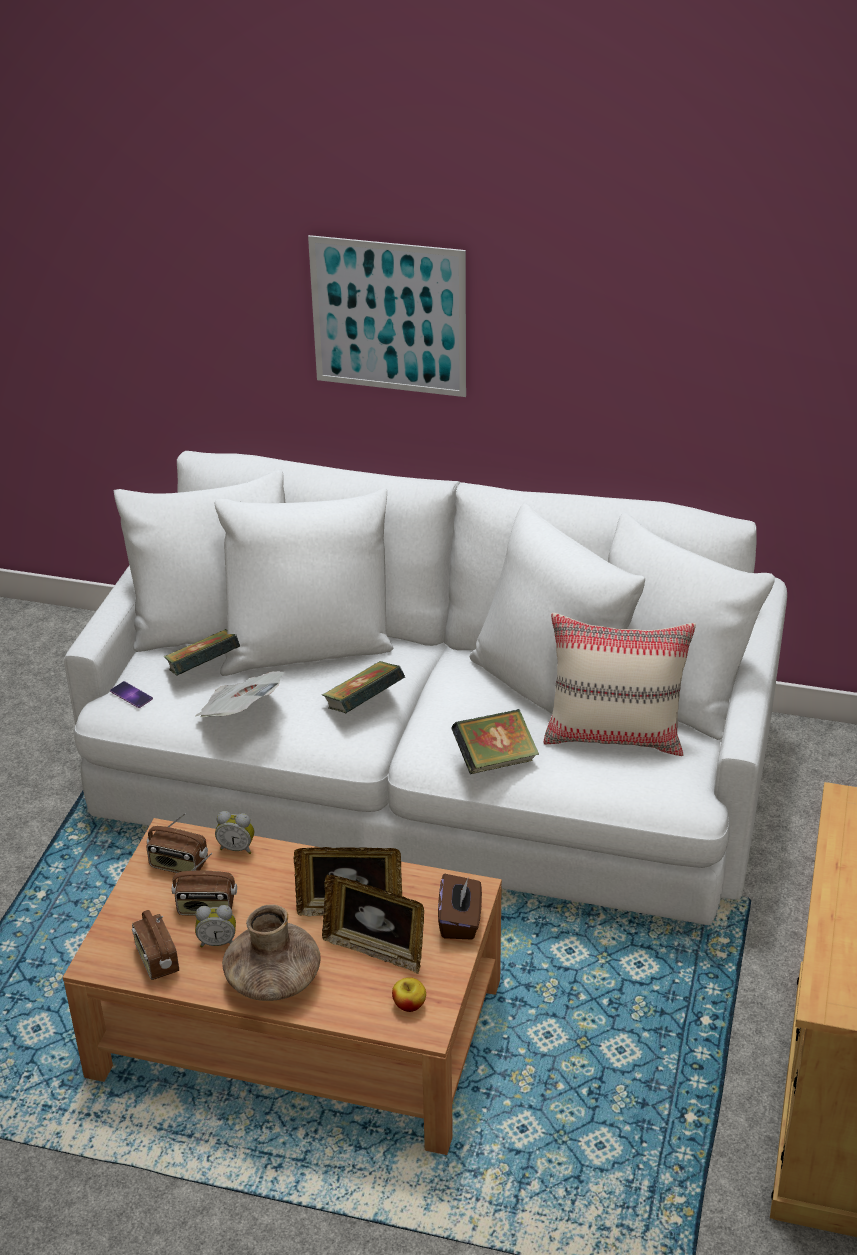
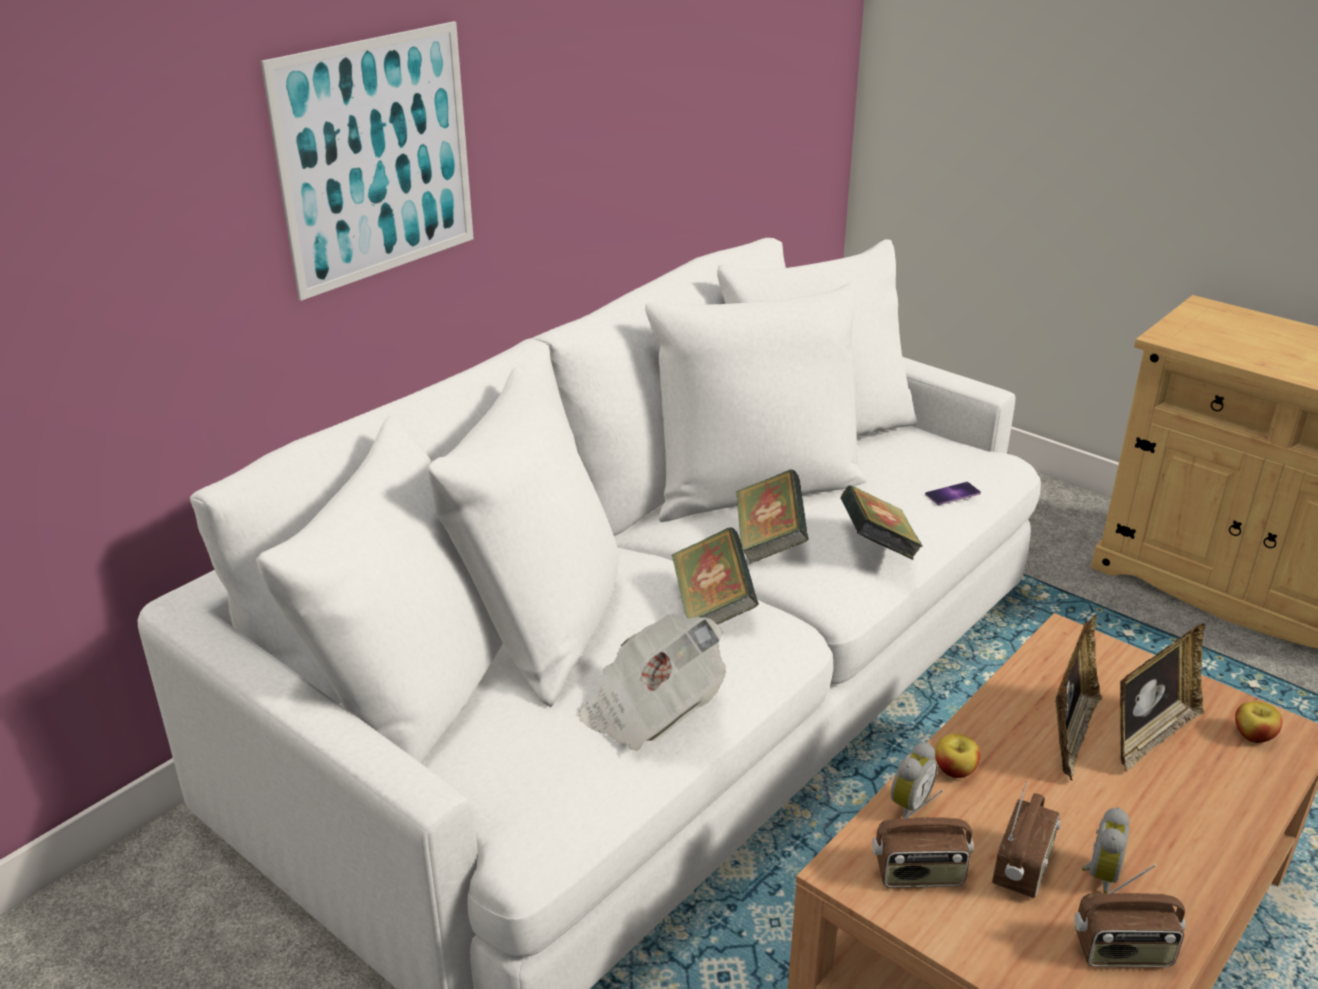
camera: 65 degrees left, 5 degrees down
phone [110,681,153,708] -> phone moved to [925,482,981,505]
radio [146,813,208,873] -> radio turned 45 degrees clockwise [873,790,974,888]
book [163,629,240,675] -> book moved to [736,470,809,564]
brown vase [222,904,320,1001] -> none
brown tissue box [438,874,482,939] -> none
beige pillow [544,613,696,756] -> none
none -> apple [935,734,980,778]

